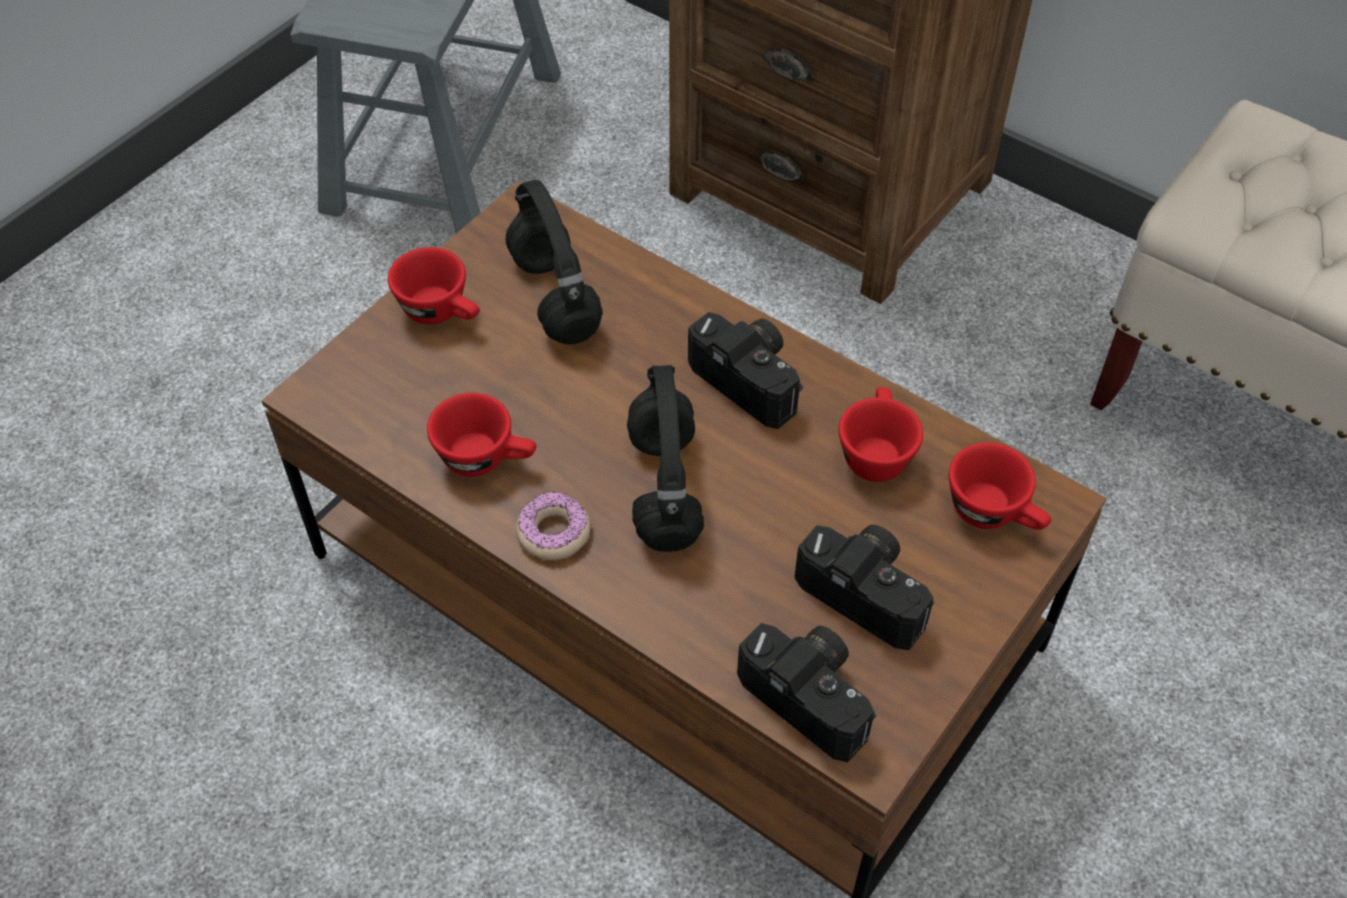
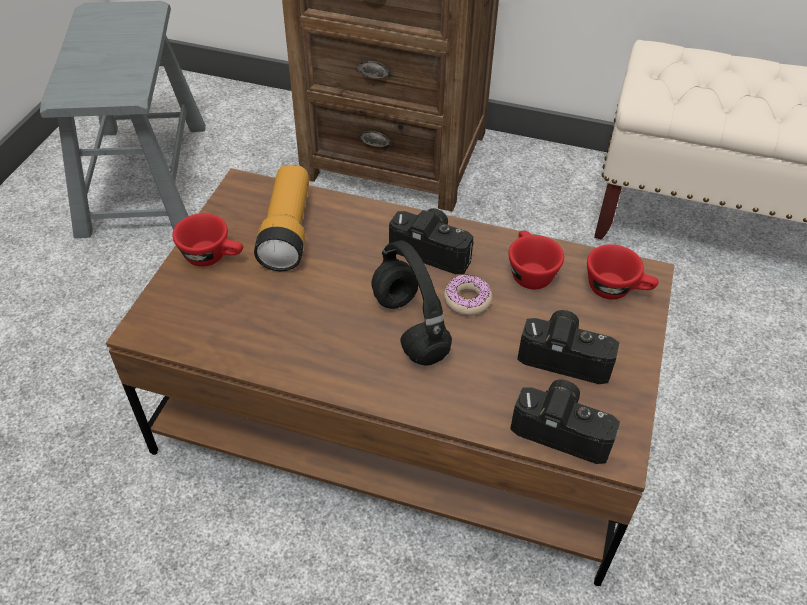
camera: 20 degrees left, 5 degrees down
red cup [427,393,536,477] -> none
black headphones [506,179,603,344] -> flashlight [254,165,309,271]
donut [516,492,591,560] -> donut moved to [444,274,492,316]

